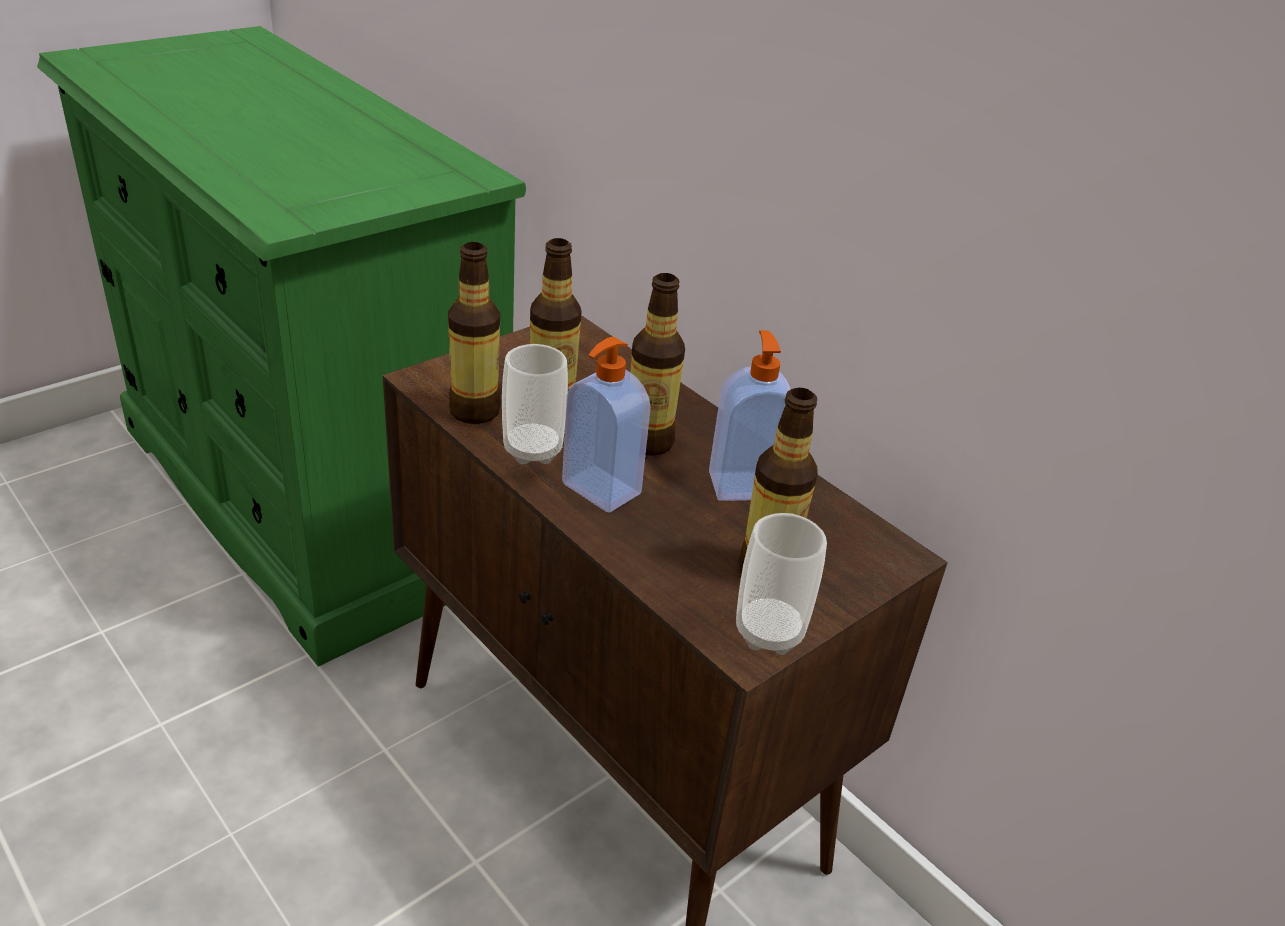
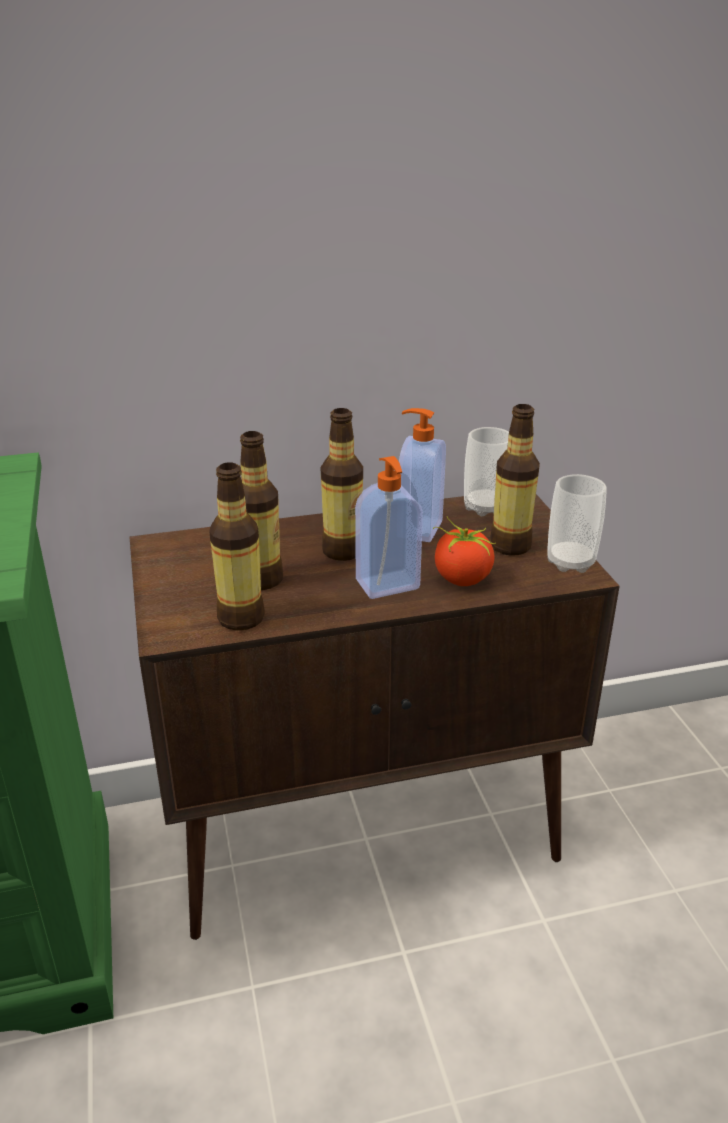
camera: 60 degrees left, 5 degrees down
cup [502,344,568,464] -> cup moved to [464,427,509,516]
none -> tomato [433,516,496,586]

